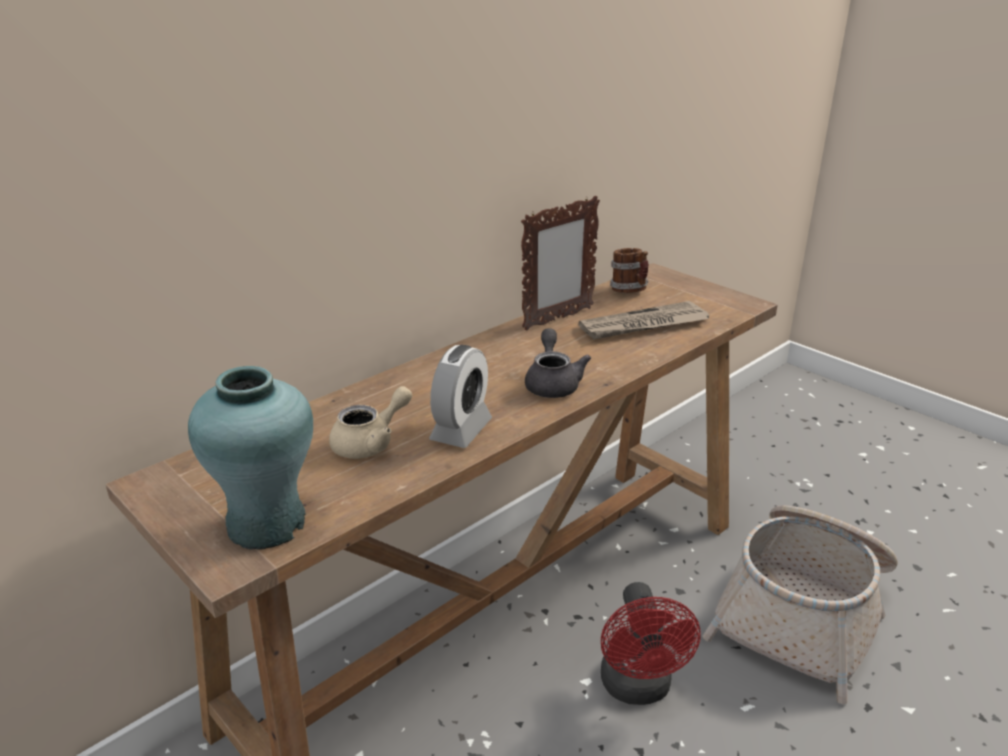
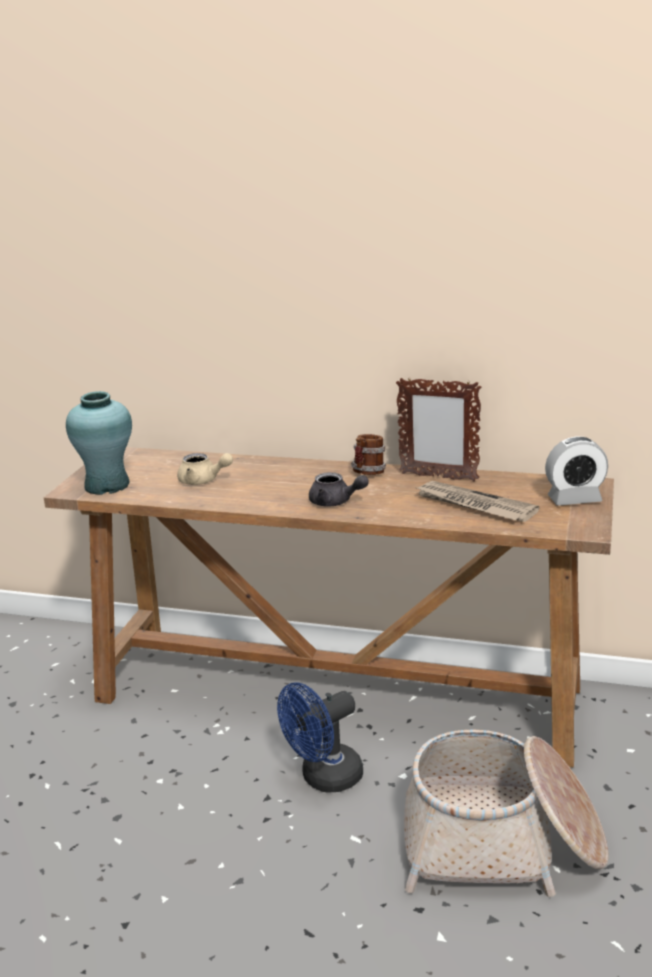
camera: 60 degrees right, 5 degrees down
alarm clock [429,345,492,448] -> alarm clock moved to [545,436,608,506]
grey teapot [525,328,591,398] -> grey teapot turned 60 degrees clockwise [309,472,369,506]
red fan [601,582,701,705] -> blue fan [277,682,363,793]
mug [610,248,649,293] -> mug moved to [351,434,386,475]

